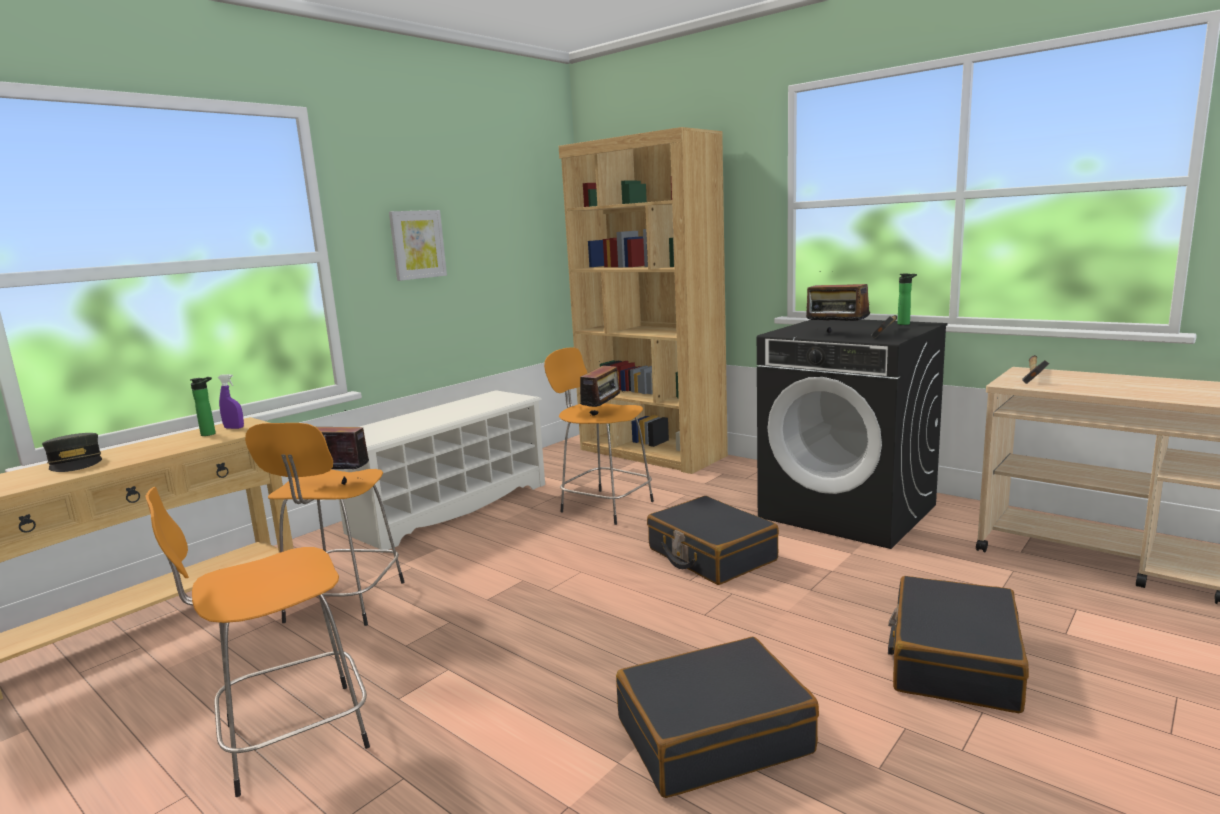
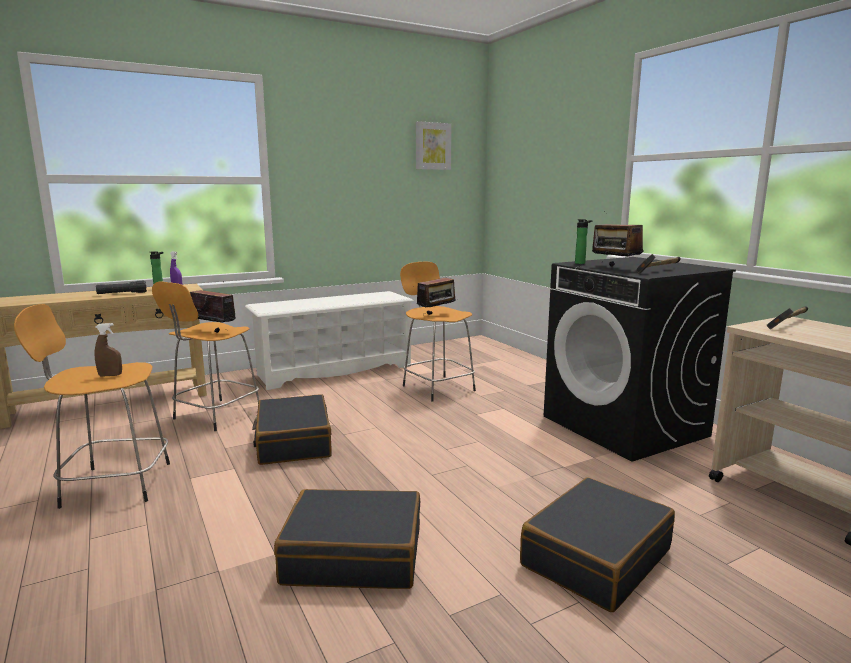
camera: 20 degrees right, 0 degrees up
grey cap [42,433,102,472] -> none
picture [389,210,447,281] -> picture moved to [416,121,451,170]
brown bookcase [559,127,728,474] -> none
black suitcase [647,496,779,585] -> black suitcase moved to [252,394,332,465]
bottle [897,274,917,325] -> bottle moved to [575,219,593,264]
none -> brown spray bottle [94,323,122,377]
none -> black flashlight [96,281,147,294]

